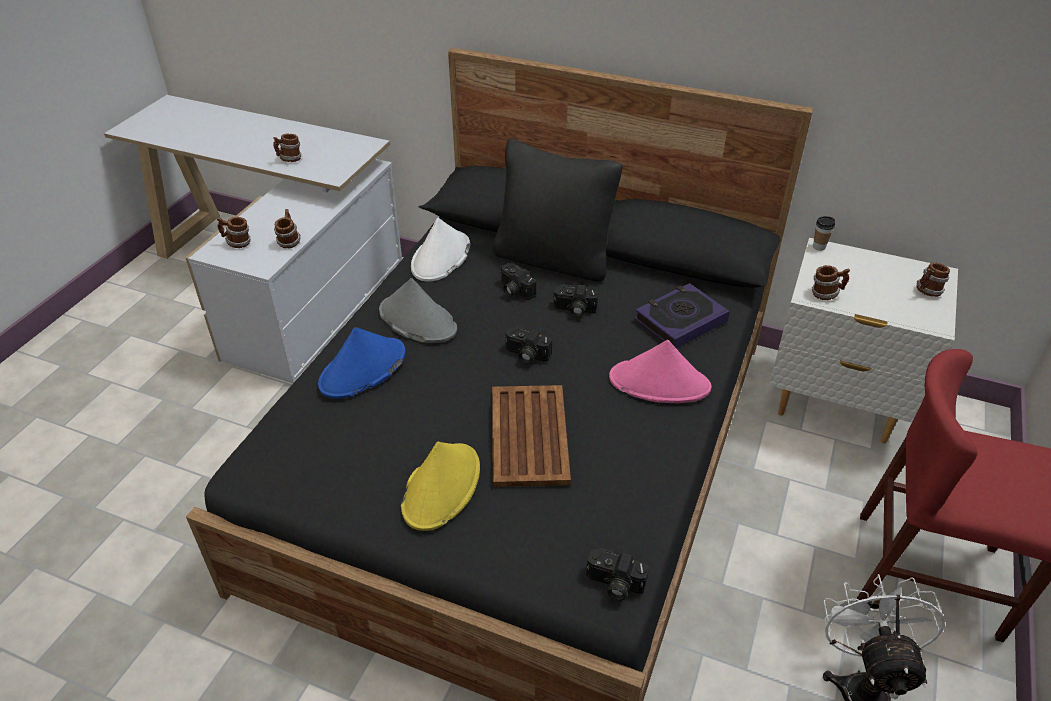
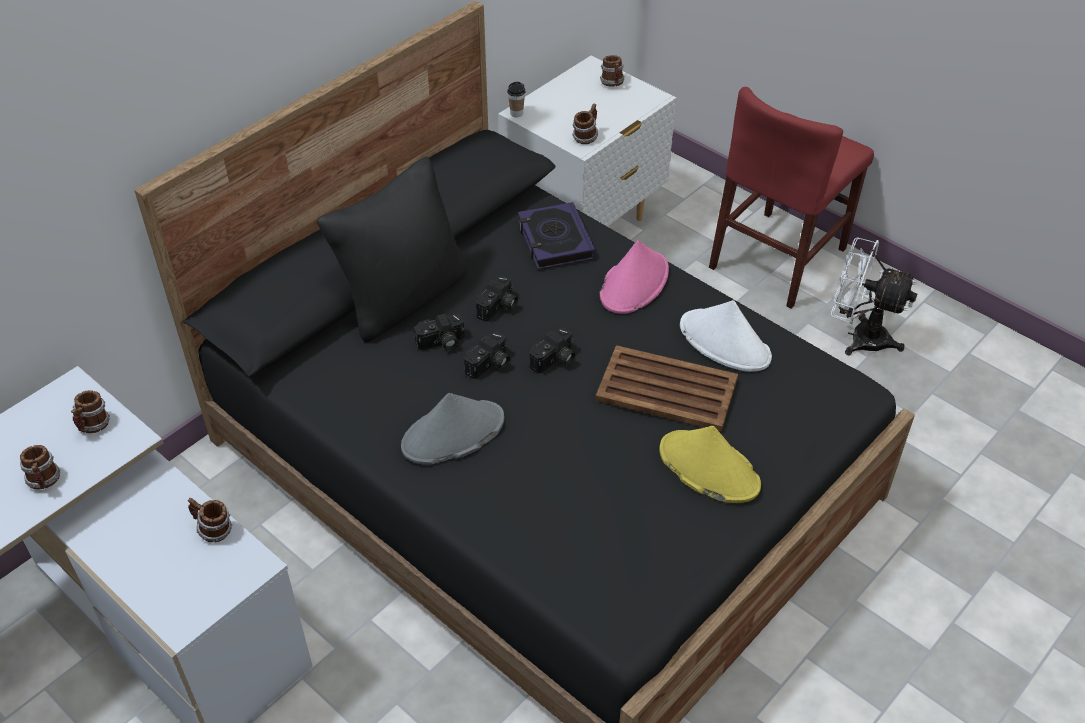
camera: 70 degrees left, 5 degrees up
mug [217,217,251,248] -> mug moved to [71,390,110,433]
blue hat [318,327,405,399] -> none
white hat [411,218,470,282] -> white hat moved to [680,300,772,372]
camera [586,548,649,601] -> camera moved to [464,332,510,379]

